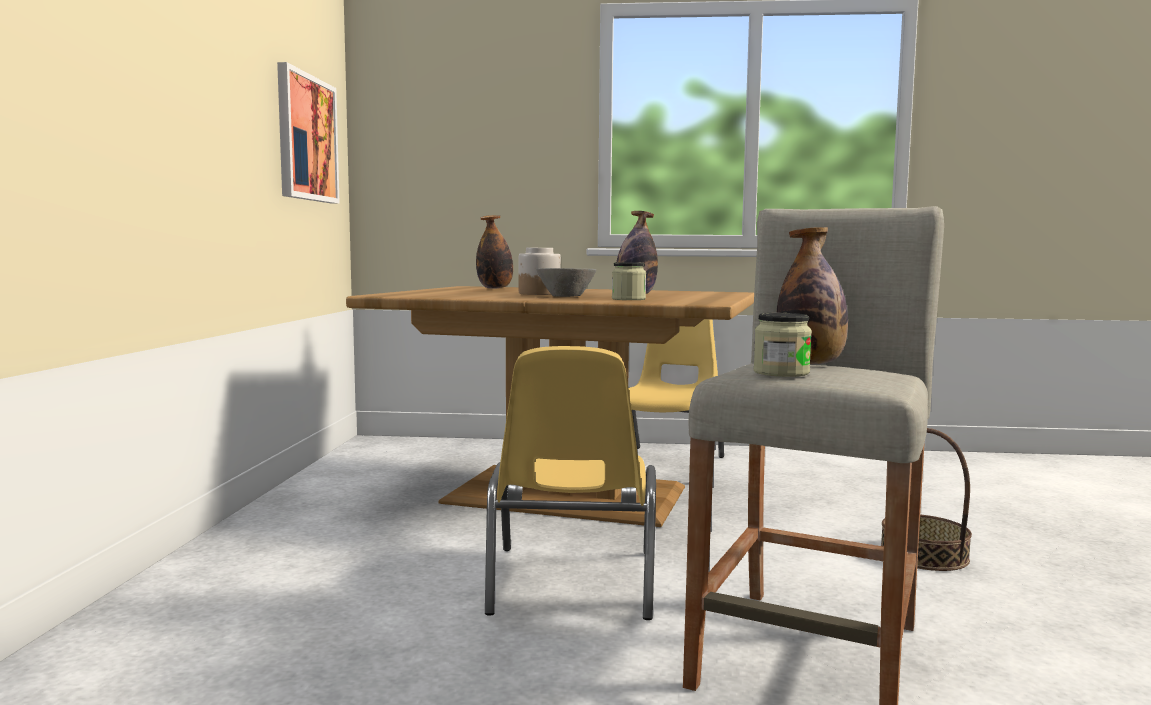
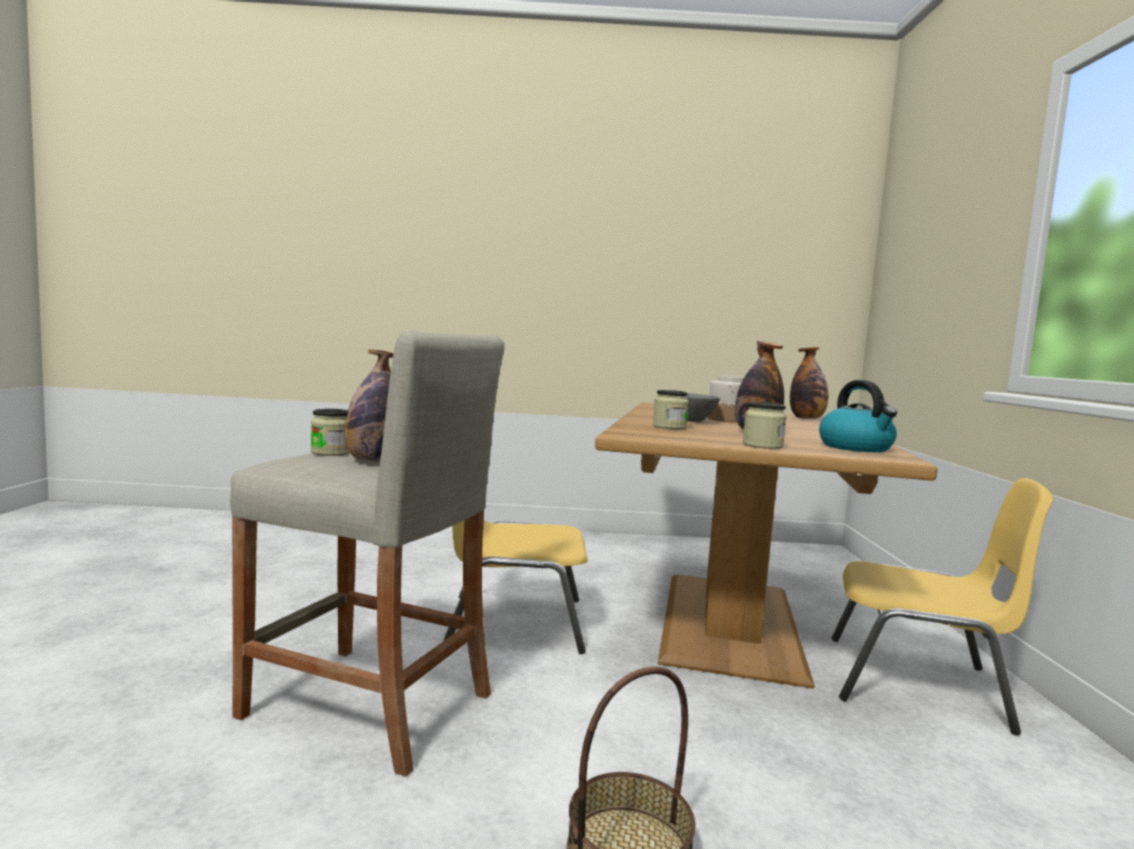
camera: 85 degrees right, 0 degrees up
picture [277,62,340,204] -> none
none -> jar [743,402,787,449]
none -> kettle [819,380,897,452]

